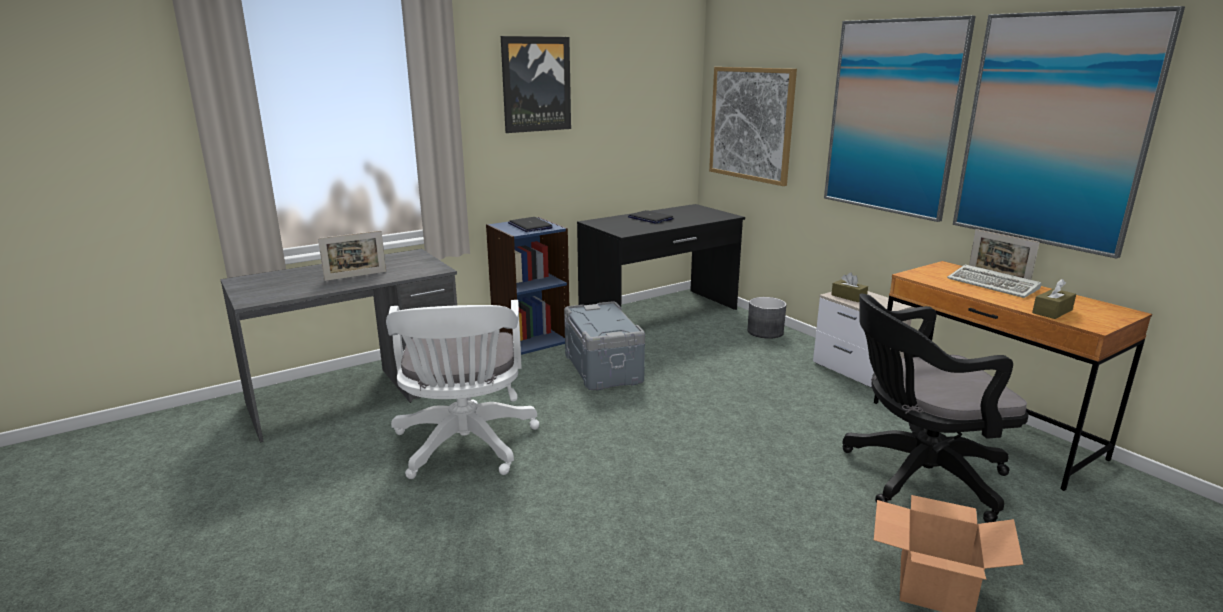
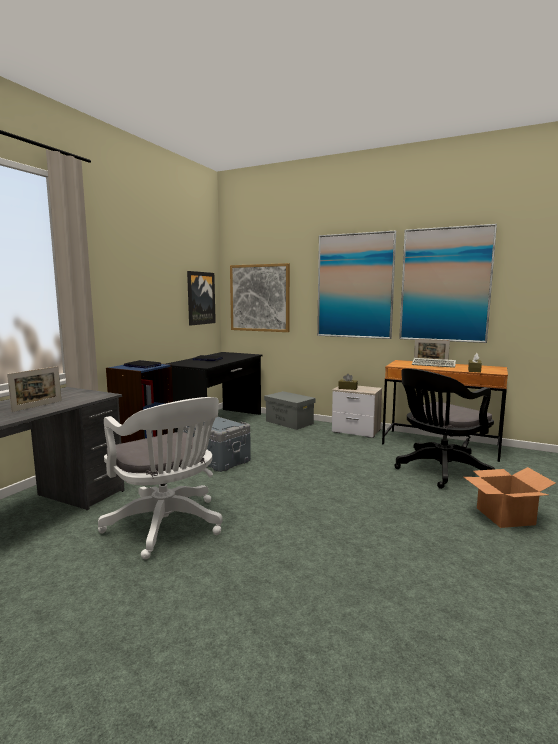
camera: 30 degrees left, 10 degrees down
picture [501,36,571,133] -> picture moved to [187,271,216,326]
grey planter [747,297,786,339] -> grey storage box [264,391,316,430]

